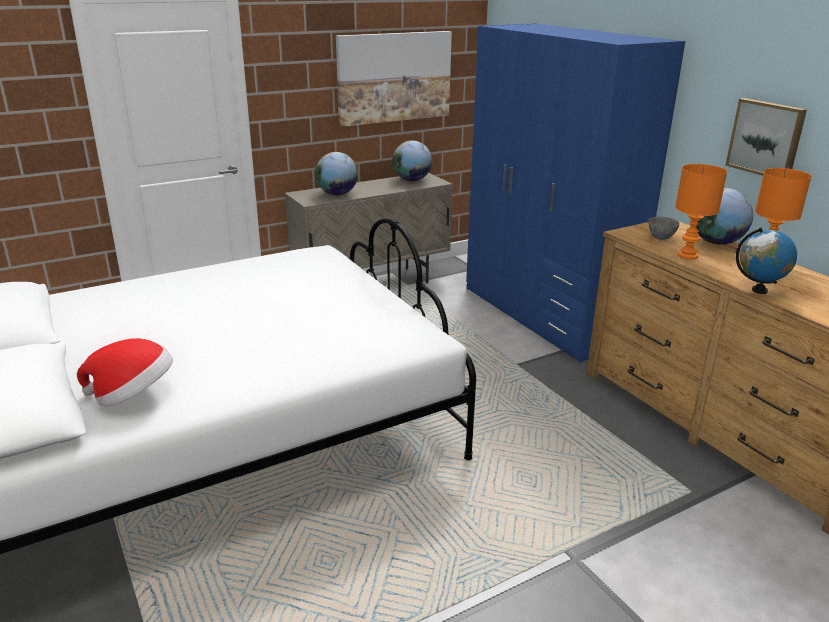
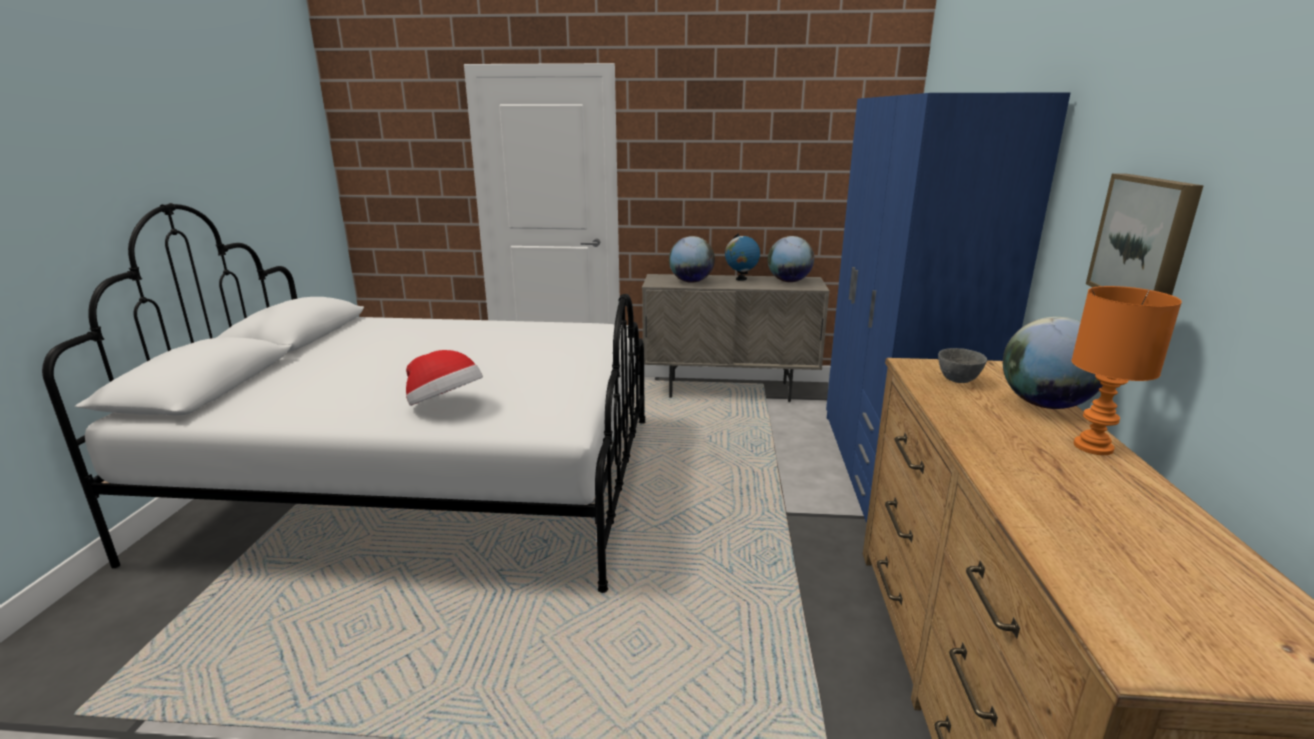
camera: 35 degrees right, 5 degrees down
hat [77,338,173,407] -> hat moved to [406,350,483,406]
picture [336,31,452,127] -> none
orange table lamp [675,164,727,259] -> none
globe [736,228,797,294] -> globe moved to [725,233,760,281]

